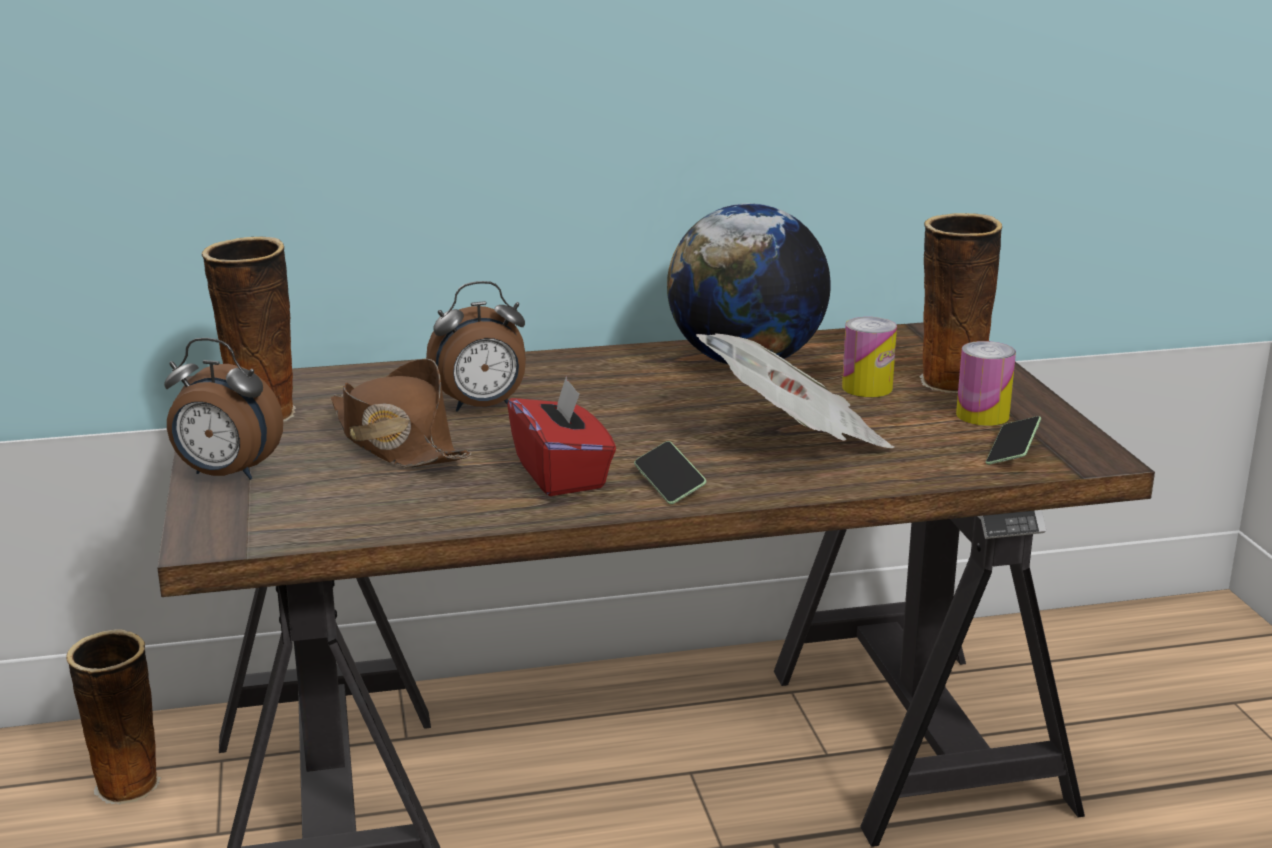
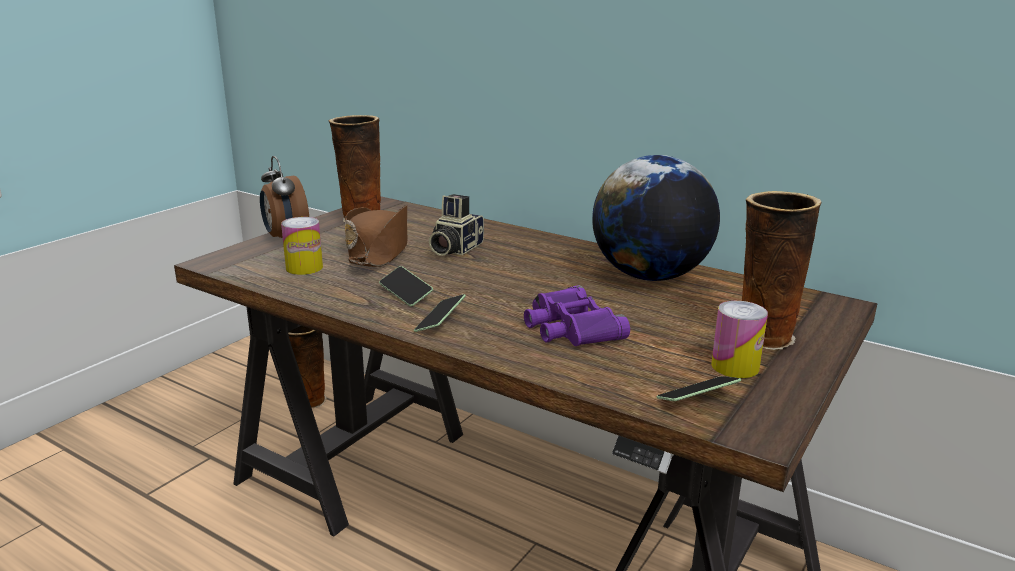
camera: 45 degrees right, 0 degrees up
alarm clock [426,281,526,412] -> camera [429,194,484,256]
red tissue box [507,376,616,496] -> phone [379,266,433,306]
newspaper [696,333,894,448] -> purple binoculars [524,285,630,346]
can [842,317,897,397] -> can moved to [281,217,323,275]

